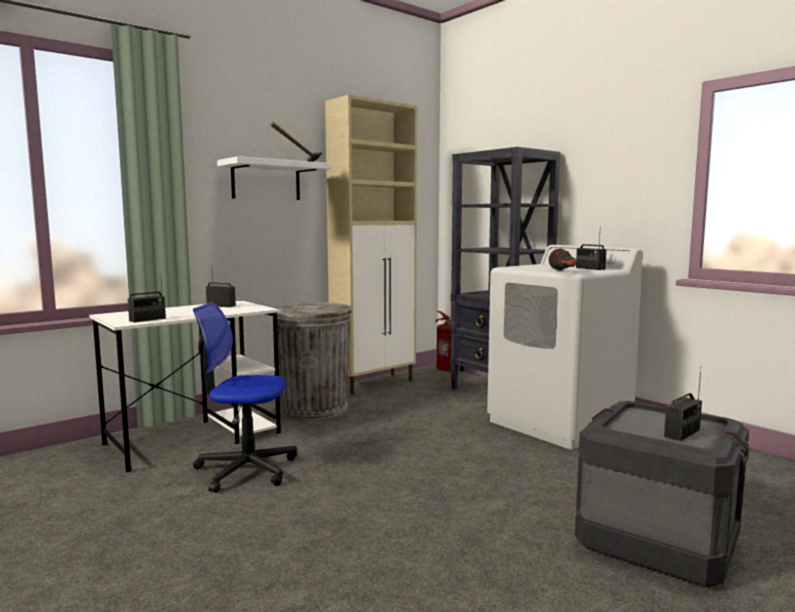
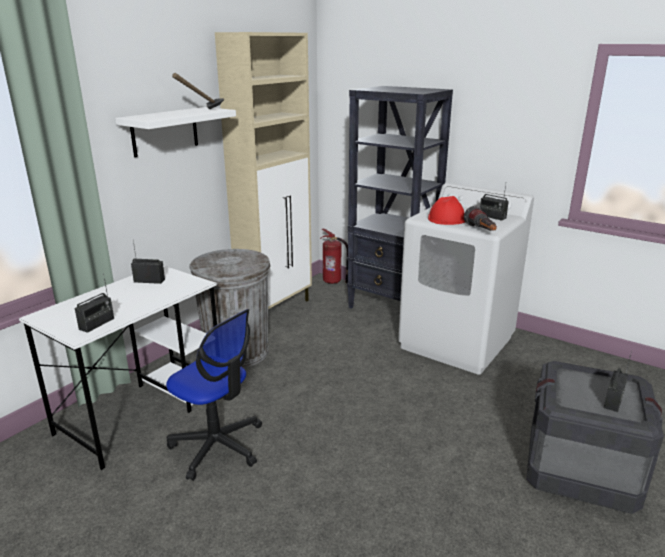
camera: 15 degrees left, 15 degrees up
office chair [193,302,297,493] -> office chair turned 135 degrees counterclockwise [166,309,262,481]
none -> red hard hat [428,196,465,225]

